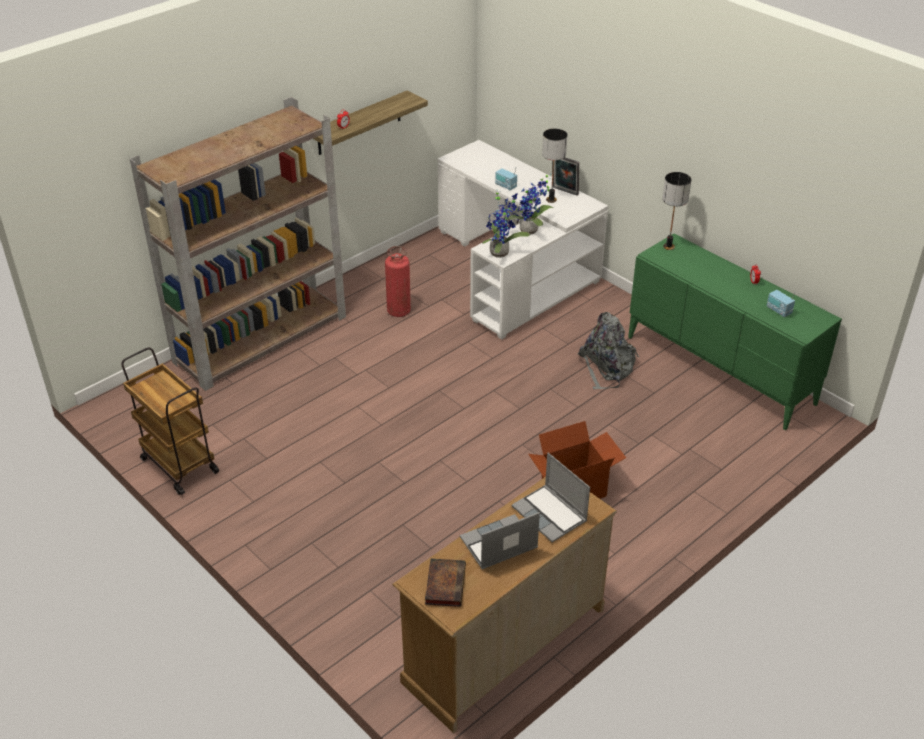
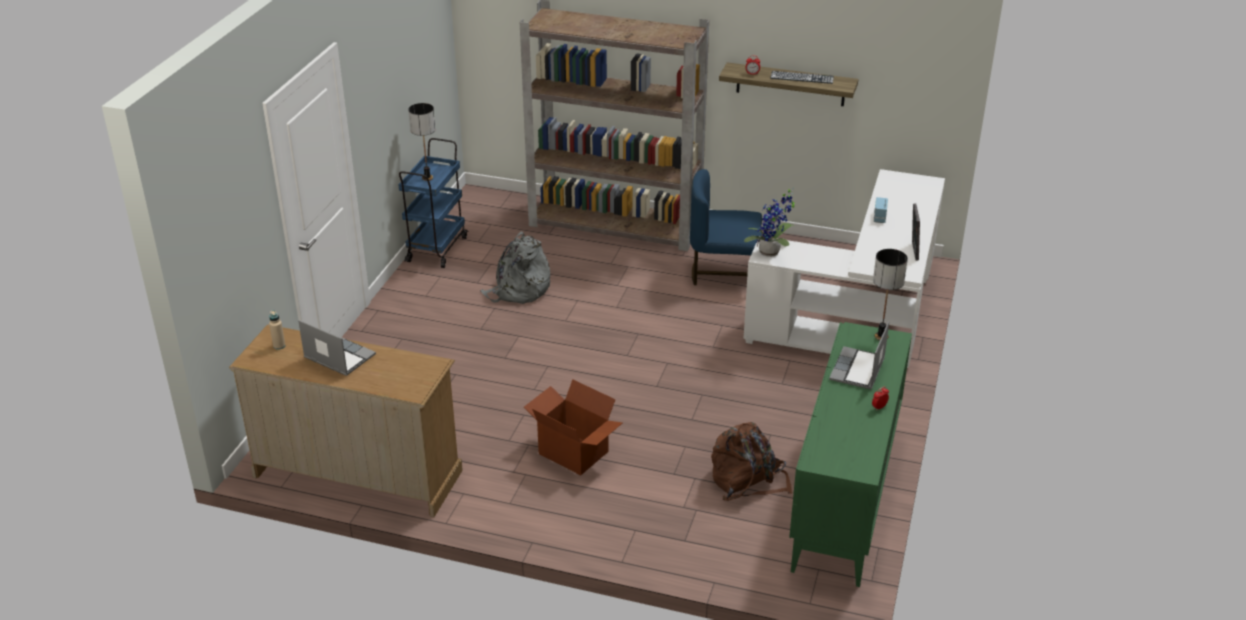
camera: 60 degrees right, 5 degrees down
brown cart [121,348,219,495] -> blue cart [398,138,469,268]
fire extinguisher [385,246,411,317] -> blue chair [690,169,762,285]
book [425,559,466,607] -> beige bottle [269,310,286,350]
potted plant [507,174,553,235] -> none
laptop [512,453,590,542] -> laptop moved to [829,321,889,389]
table lamp [542,129,567,203] -> table lamp moved to [408,103,436,181]
grey backpack [578,312,639,389] -> grey backpack moved to [480,232,550,304]
radio [767,290,795,317] -> none
none -> brown backpack [711,422,792,501]
none -> keyboard [770,71,834,84]

